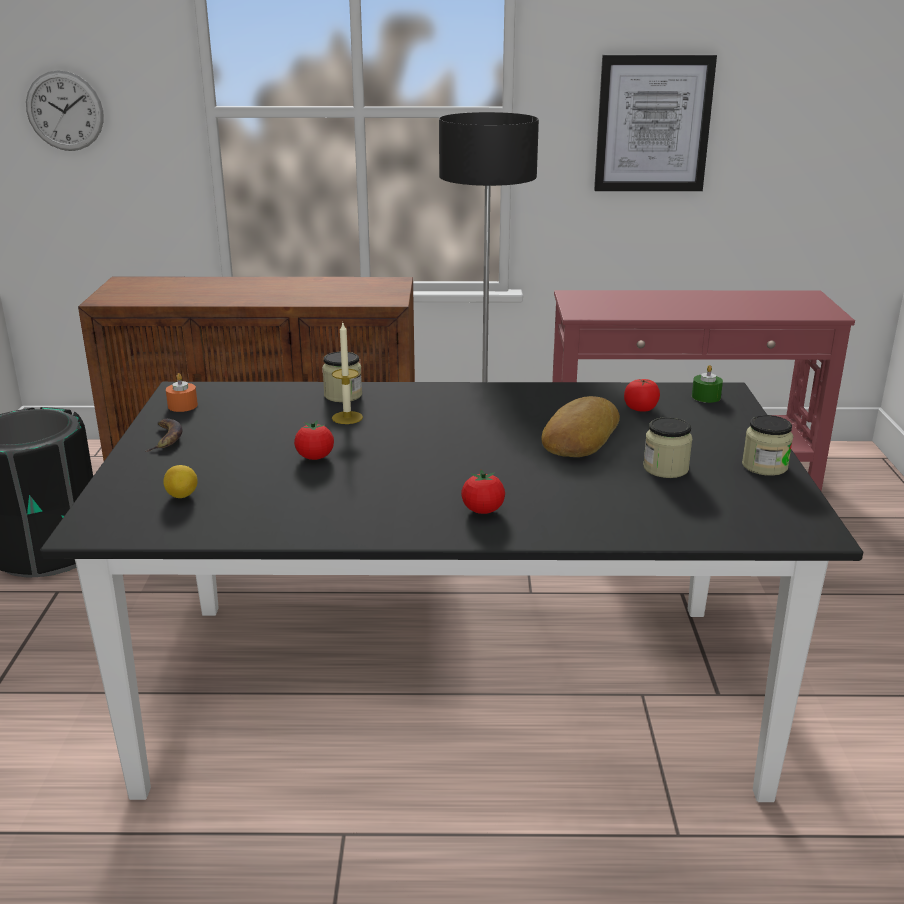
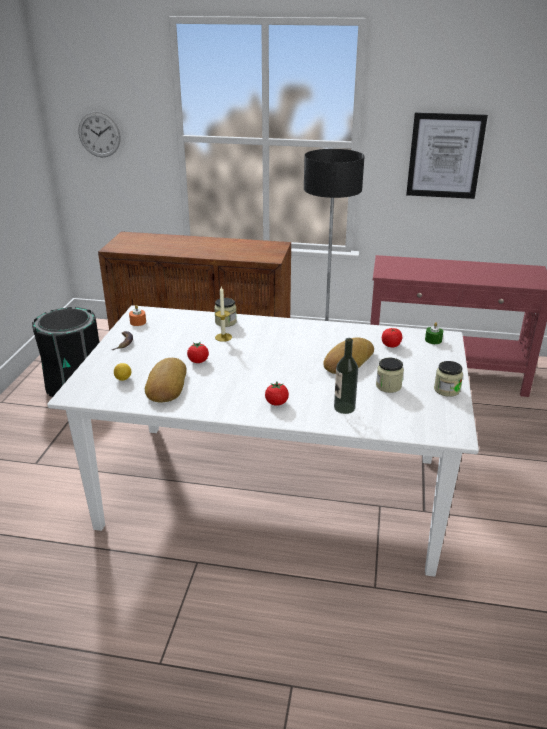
camera: 10 degrees right, 5 degrees up
black dining table [40,382,863,802] -> white dining table [47,305,479,577]
none -> bread [145,358,187,402]
none -> bottle [334,338,358,414]

